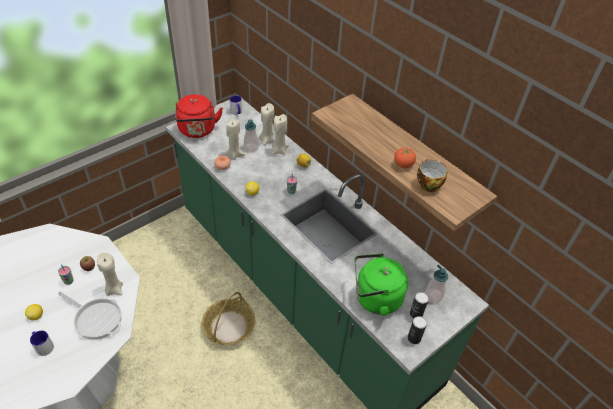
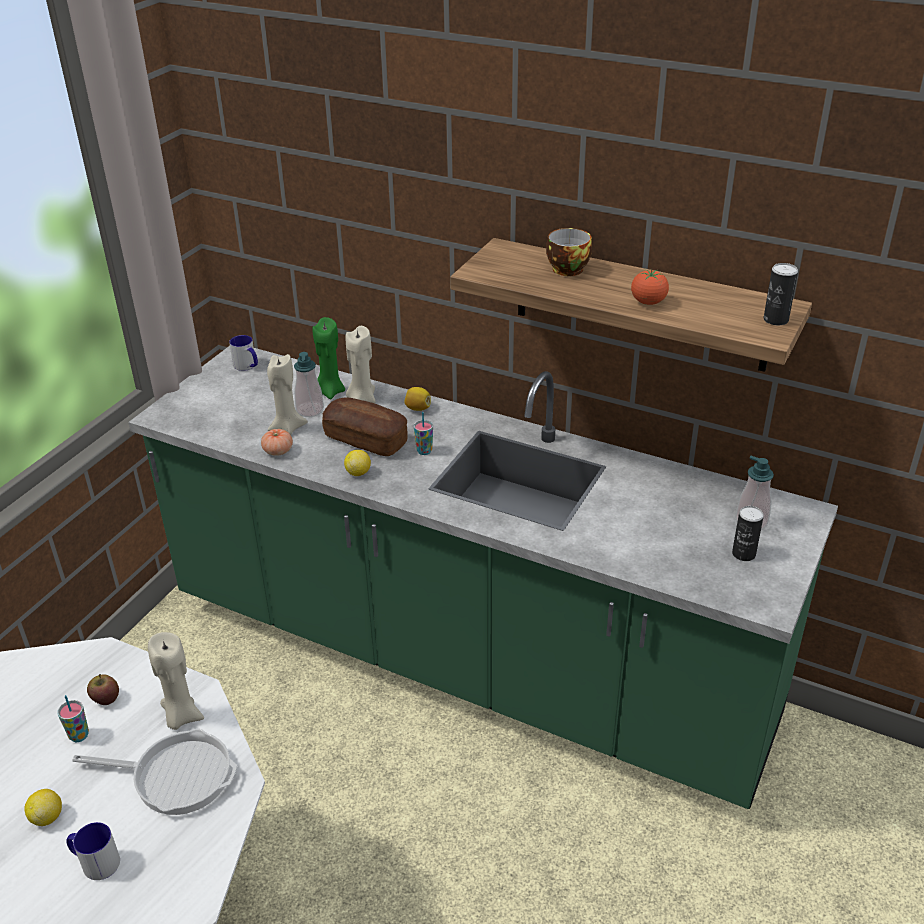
camera: 20 degrees left, 10 degrees down
red kettle [175,94,223,138] -> none
basket [202,292,255,345] -> none
beige candle [259,103,274,145] -> green candle [312,317,345,399]
green kettle [354,253,408,316] -> none
can [408,316,427,344] -> can moved to [764,263,798,325]
cup [417,159,448,192] -> cup moved to [546,228,592,276]
none -> bread [322,398,408,456]

